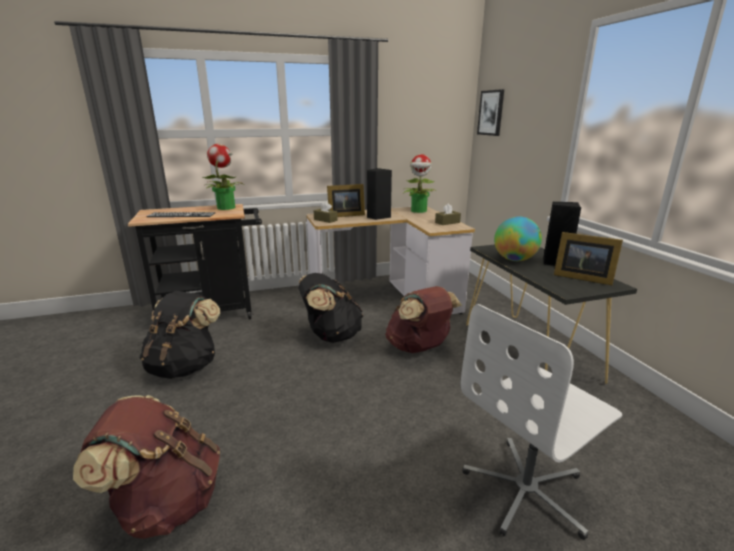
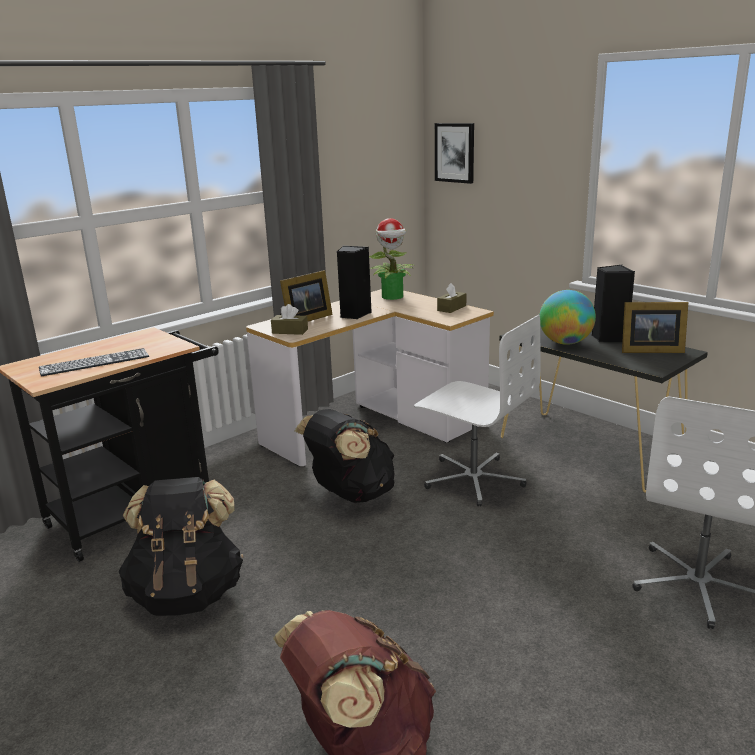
camera: 25 degrees left, 0 degrees up
potted plant [203,144,244,210] -> none
brown backpack [385,286,462,353] -> white office chair [414,315,541,507]

